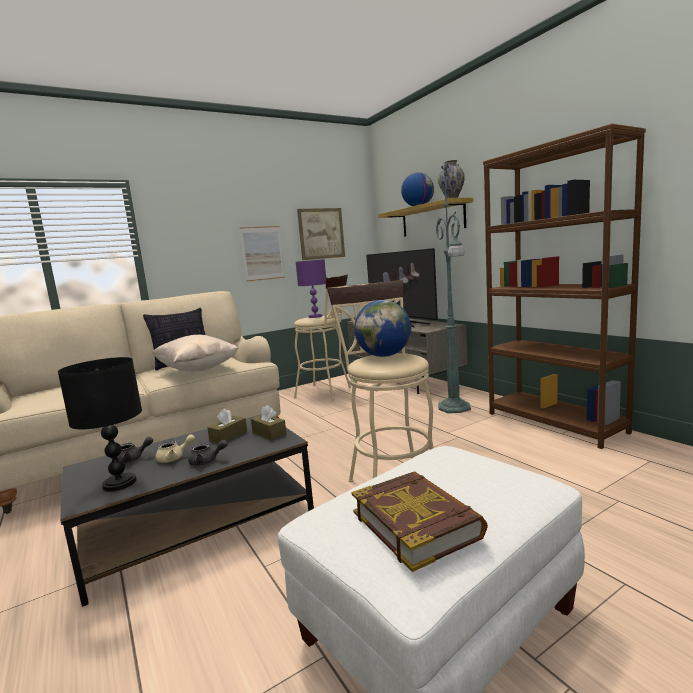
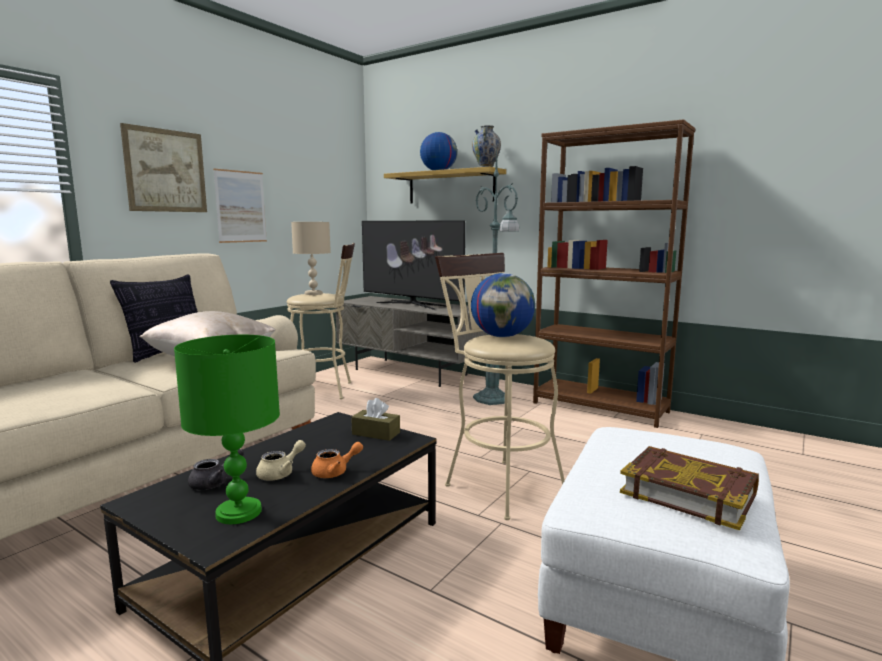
camera: 25 degrees left, 0 degrees up
black table lamp [58,357,142,492] -> green table lamp [174,335,280,524]
grey teapot [188,440,228,466] -> orange teapot [311,442,363,478]
brown tissue box [207,408,247,444] -> none
purple table lamp [296,259,326,318] -> beige table lamp [291,222,331,295]
picture [297,208,345,260] -> picture moved to [120,123,207,212]

